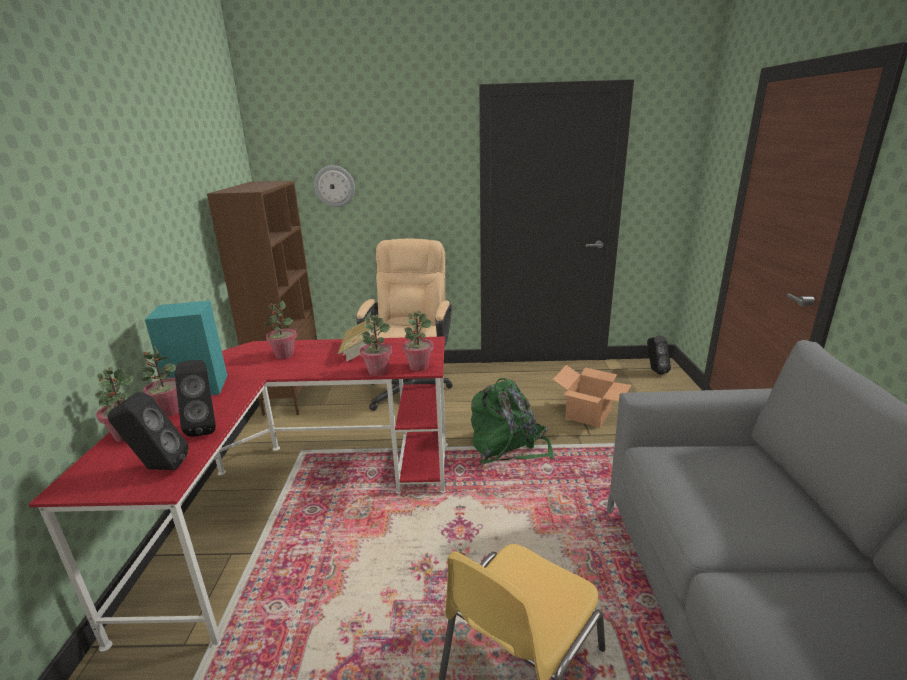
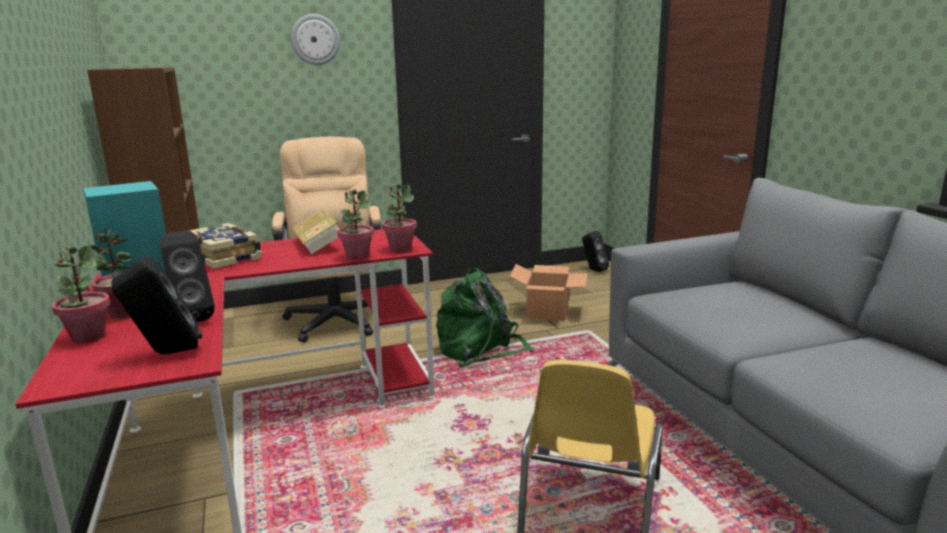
camera: 20 degrees left, 5 degrees down
potted plant [264,301,297,359] -> book [189,223,262,269]
wall clock [314,165,355,207] -> wall clock moved to [291,14,340,65]

